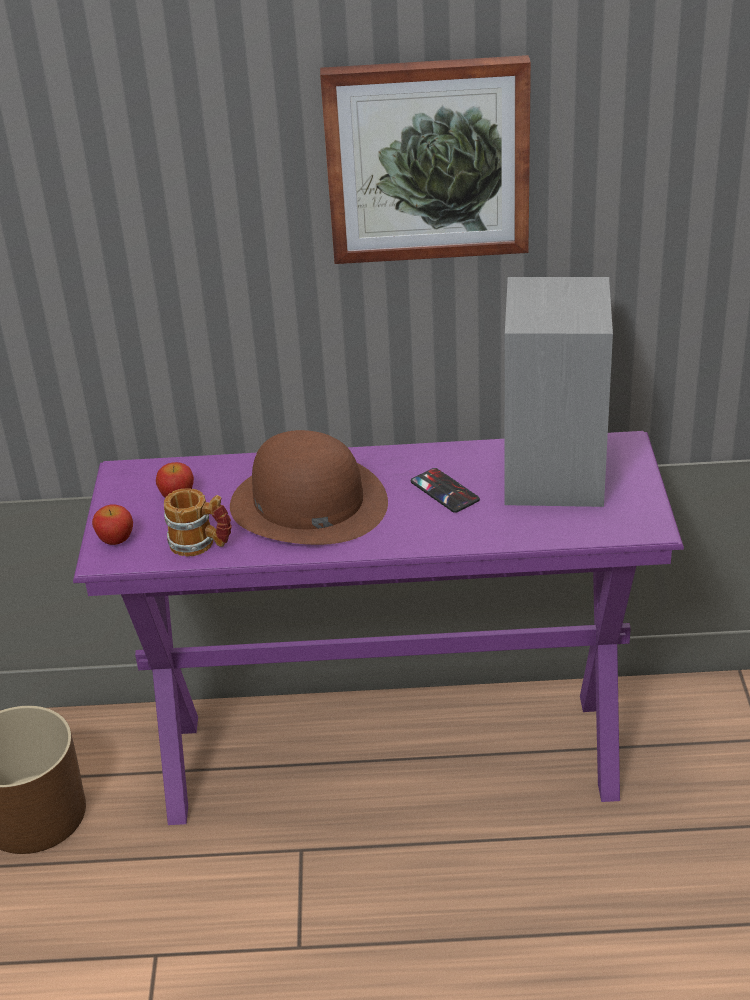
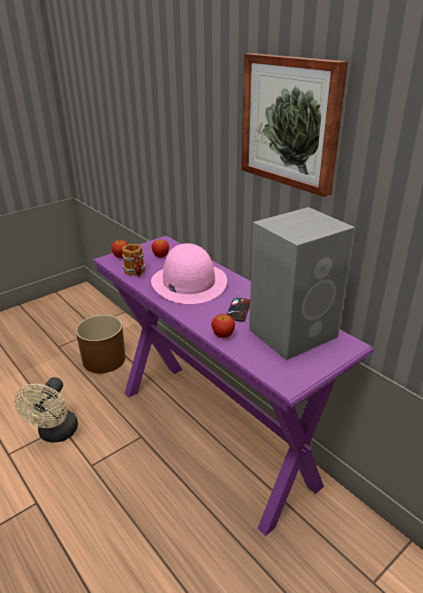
camera: 50 degrees right, 5 degrees down
brown hat [230,430,388,545] -> pink hat [151,243,227,304]
none -> beige fan [14,377,78,443]
none -> apple [211,314,235,338]

